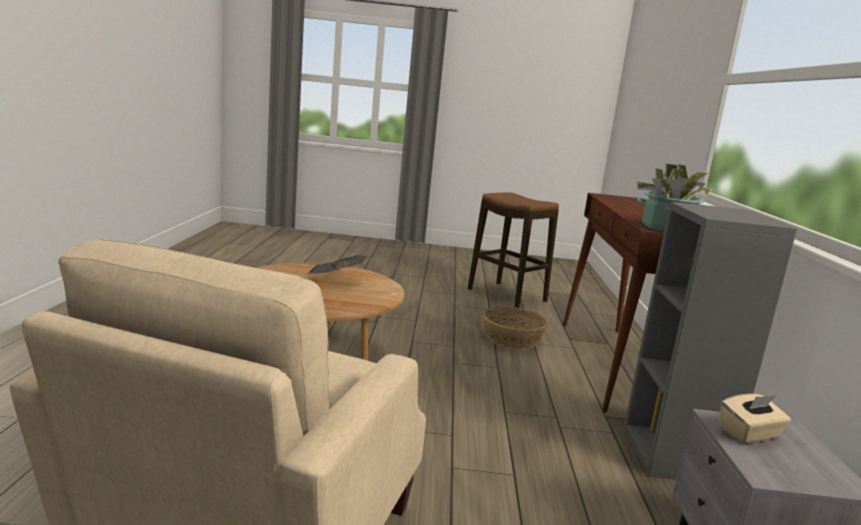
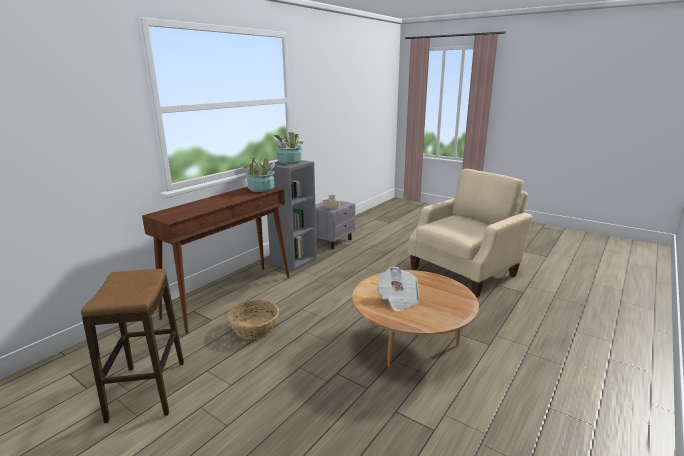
camera: 145 degrees left, 5 degrees up
none -> potted plant [274,131,303,164]

